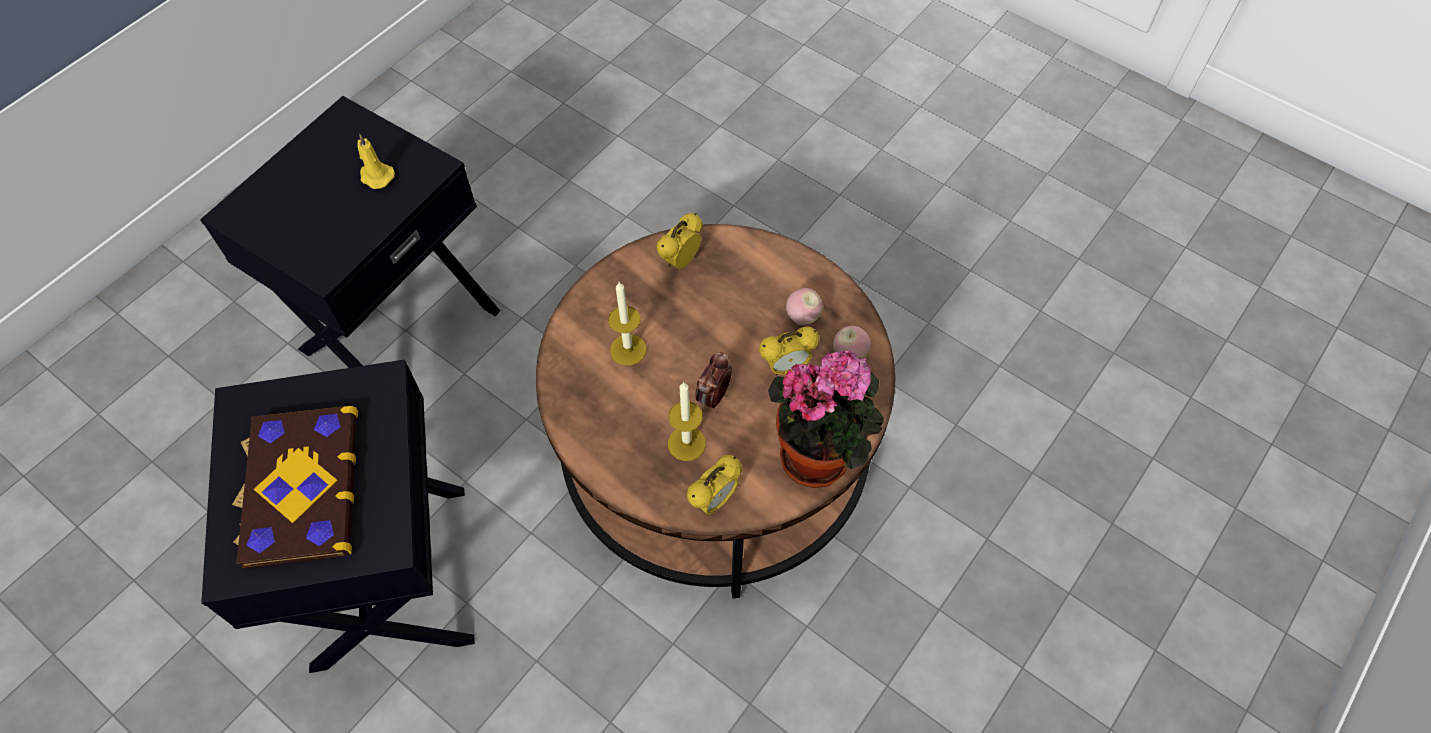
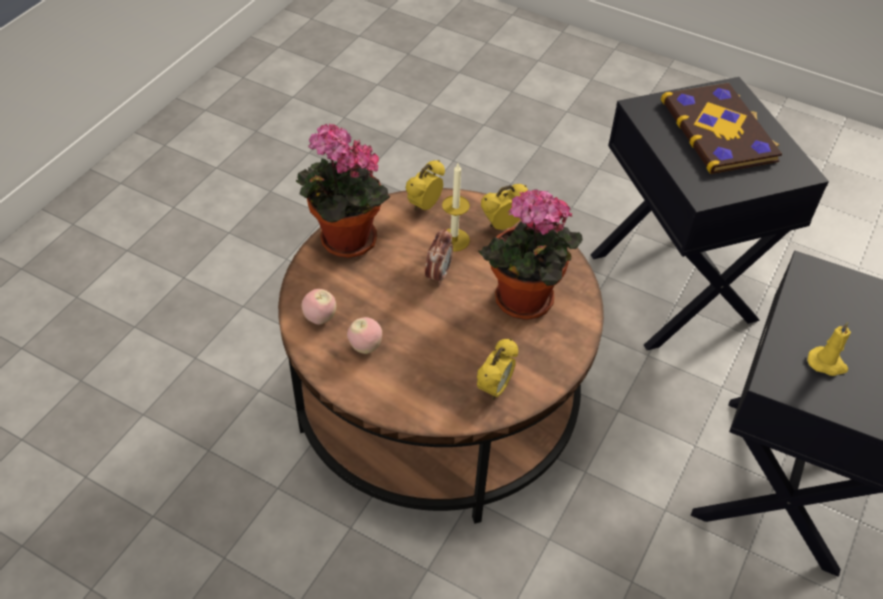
camera: 170 degrees right, 10 degrees down
candle [608,282,647,365] -> potted plant [478,189,583,320]
alarm clock [759,326,819,375] -> alarm clock moved to [481,184,528,230]

